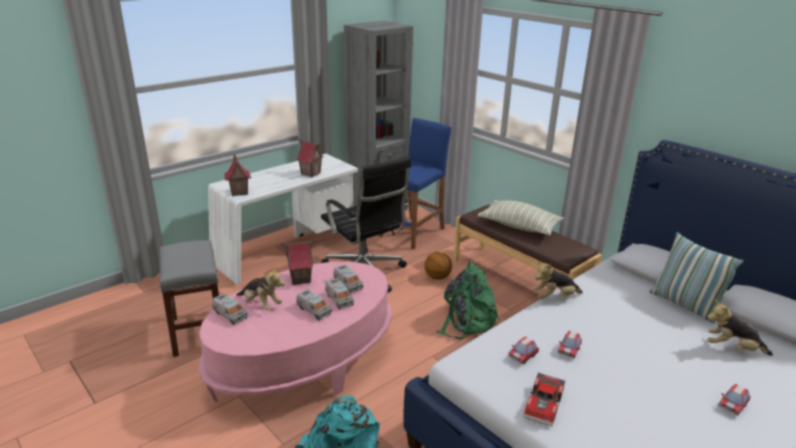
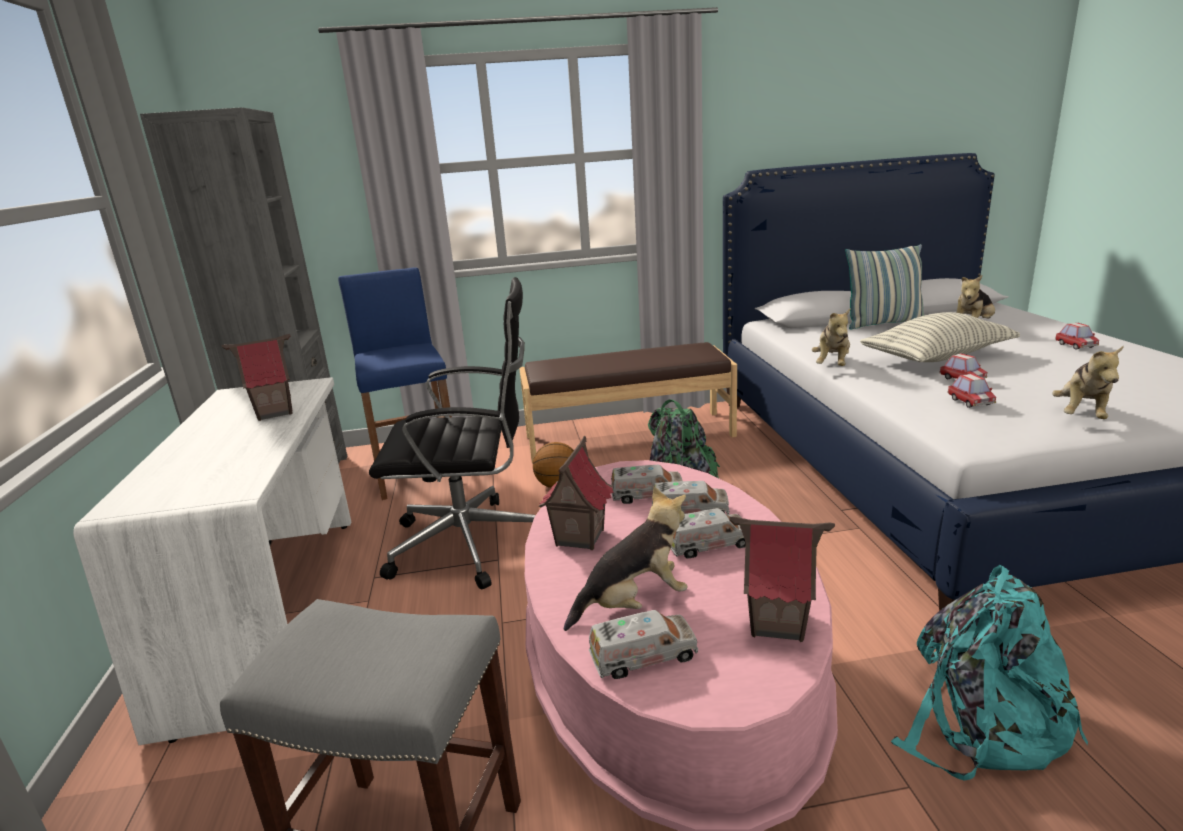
camera: 55 degrees left, 5 degrees down
toy house [224,153,251,196] -> toy house moved to [729,516,835,642]
pillow [478,200,564,236] -> pillow moved to [860,312,1020,362]
toy car [523,372,565,426] -> plush toy [1052,345,1124,419]

